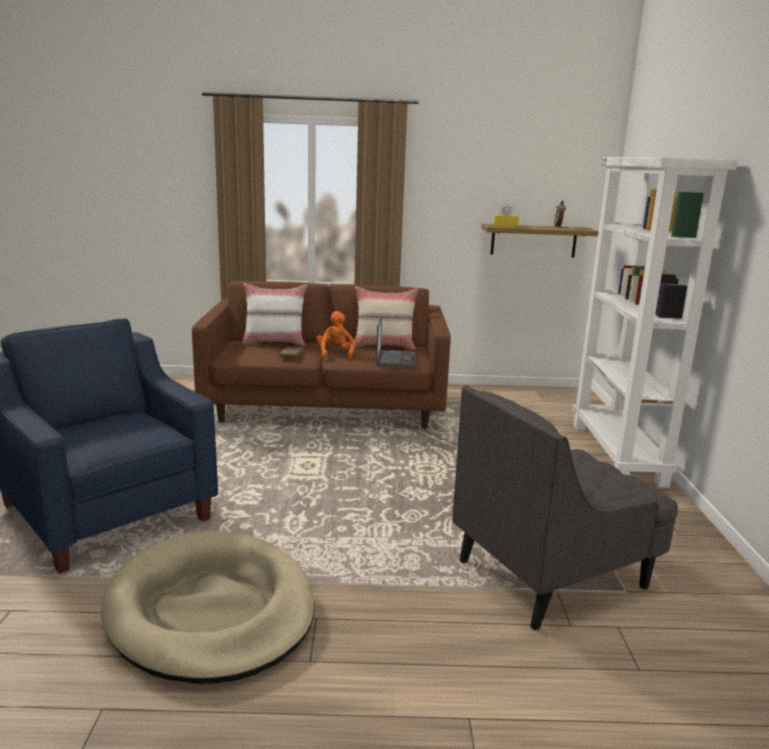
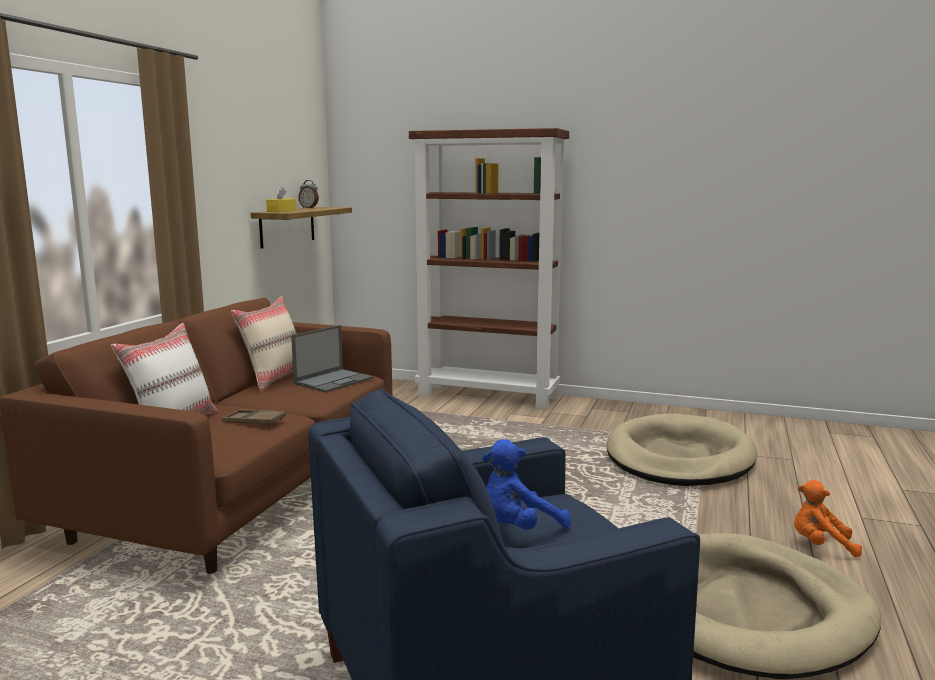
camera: 70 degrees left, 5 degrees down
orange plush toy [317,311,355,359] -> orange plush toy moved to [794,480,862,557]
laptop [376,315,415,367] -> laptop turned 105 degrees clockwise [291,325,374,392]
grey armchair [452,385,678,630] -> beige dog bed [607,414,757,486]
white bookcase [573,157,738,488] -> brown bookcase [409,128,569,410]
none -> blue plush toy [482,439,571,530]

